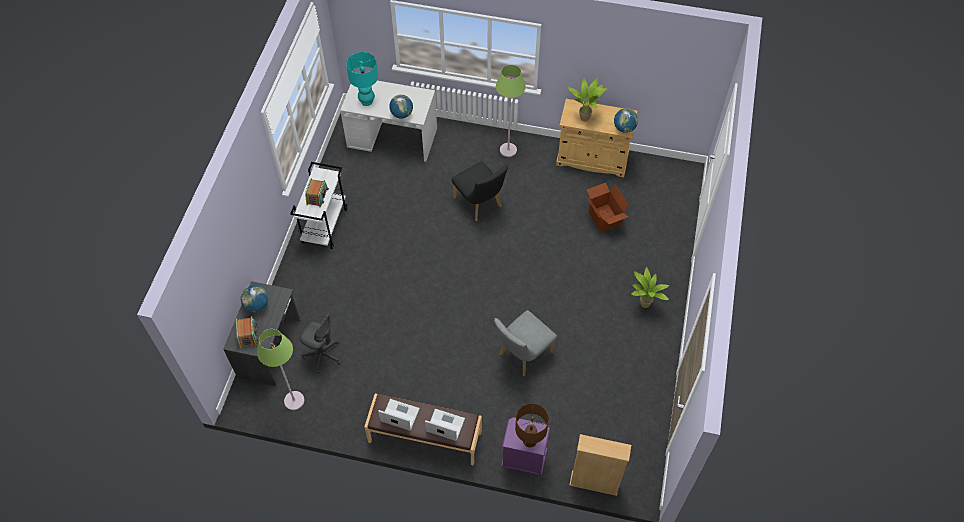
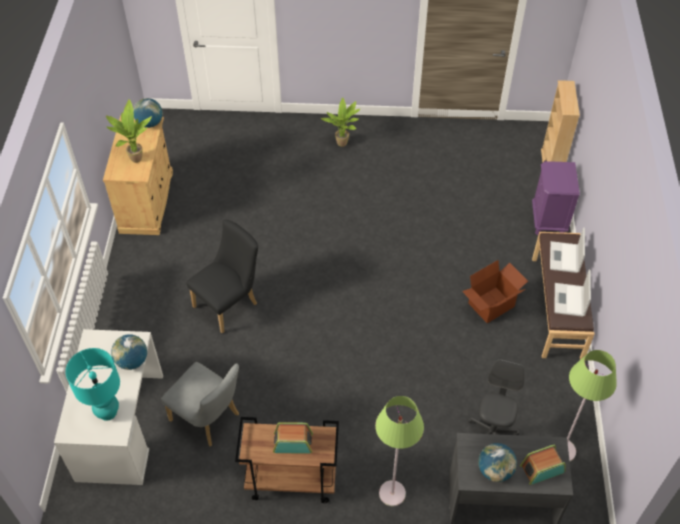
camera: 100 degrees left, 5 degrees down
white cart [290,162,347,249] -> brown cart [235,417,339,503]
grey chair [494,310,557,376] -> grey chair moved to [161,362,239,447]
green floor lamp [496,65,526,157] -> green floor lamp moved to [375,396,424,506]
brown table lamp [515,403,549,448] -> none
cardboard box [586,183,628,232] -> cardboard box moved to [462,260,528,323]

